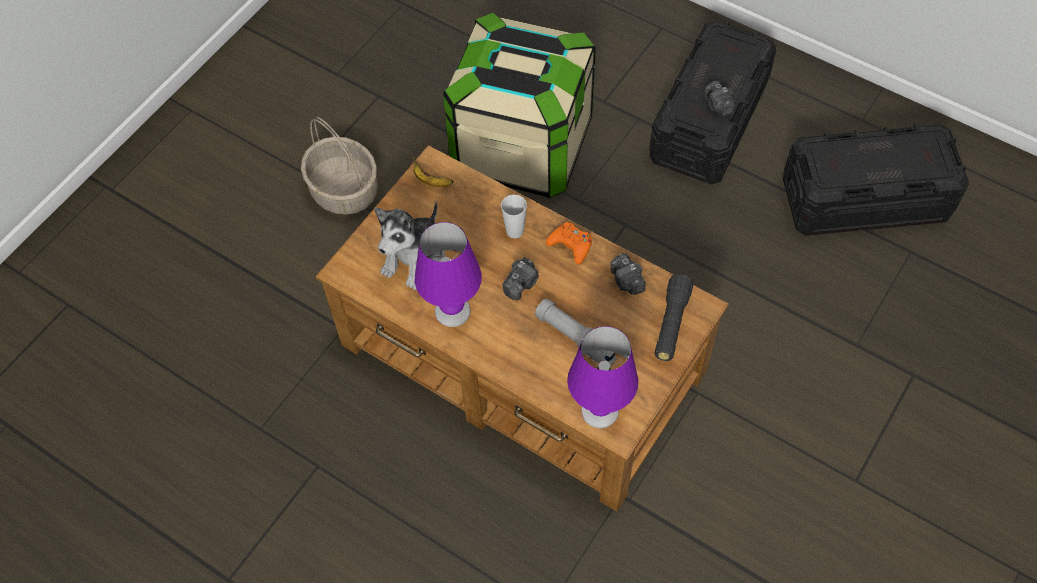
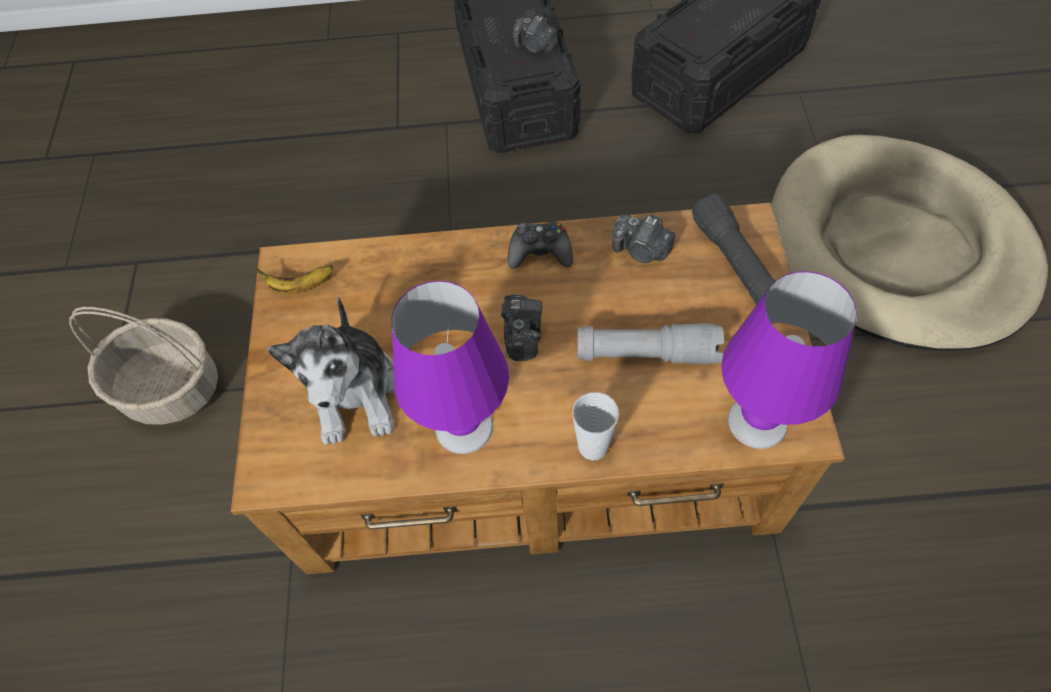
camera: 35 degrees left, 0 degrees up
storage box [443,13,596,198] -> none
cup [501,194,527,238] -> cup moved to [572,392,619,460]
orange game controller [546,222,592,264] -> black game controller [508,221,573,269]
none -> beige dog bed [771,135,1048,351]

